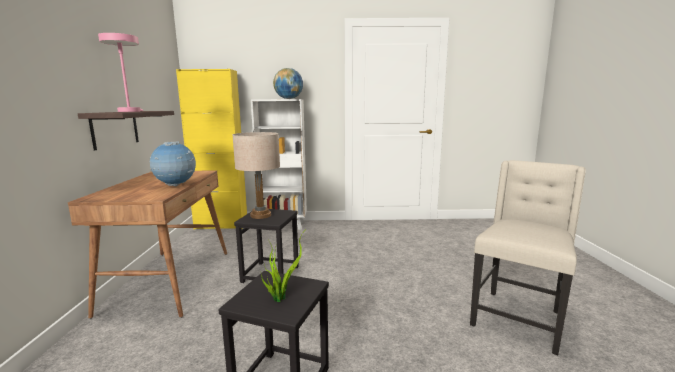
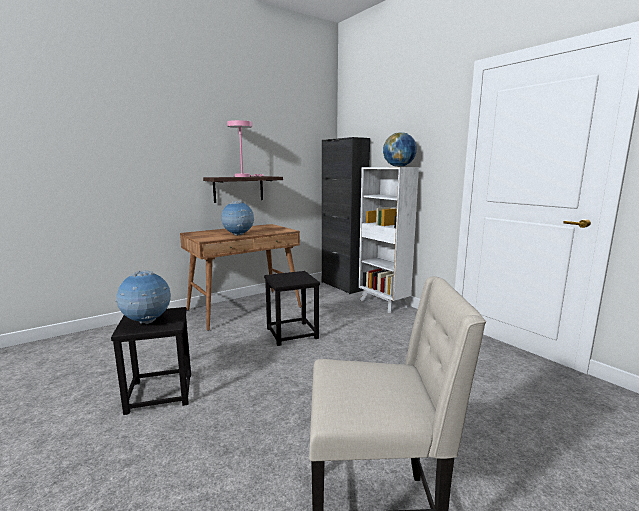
camera: 55 degrees right, 0 degrees up
yellow cabinet [176,69,247,229] -> black cabinet [322,137,370,294]
beige table lamp [232,132,280,219] -> none
potted plant [261,233,303,302] -> globe [115,270,171,324]

